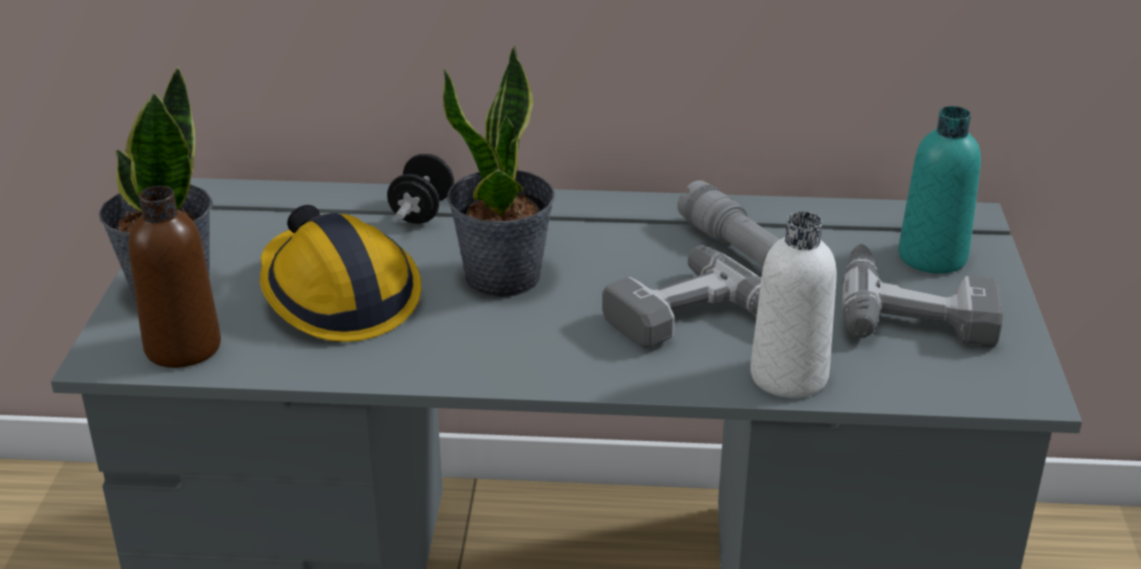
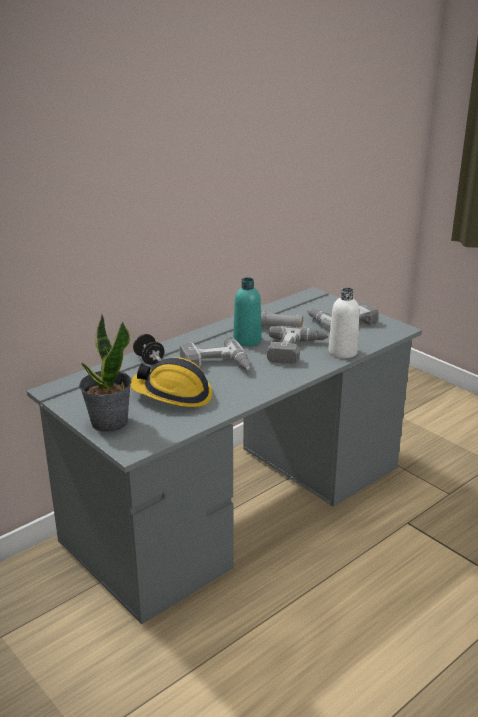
camera: 45 degrees left, 5 degrees down
brown bottle [128,186,221,368] -> none
potted plant [443,45,555,297] -> power drill [180,337,250,370]
turquoise bottle [898,106,981,274] -> turquoise bottle moved to [233,278,262,346]

